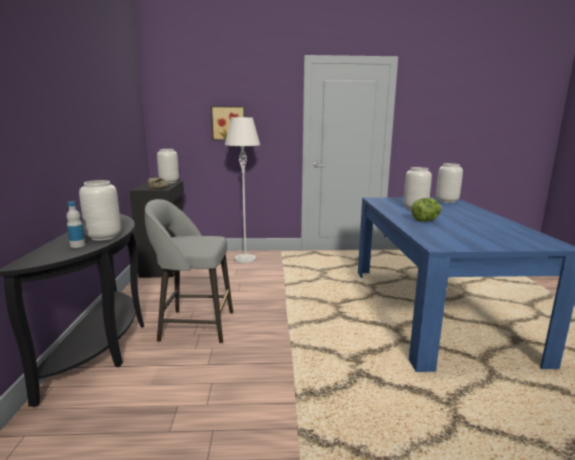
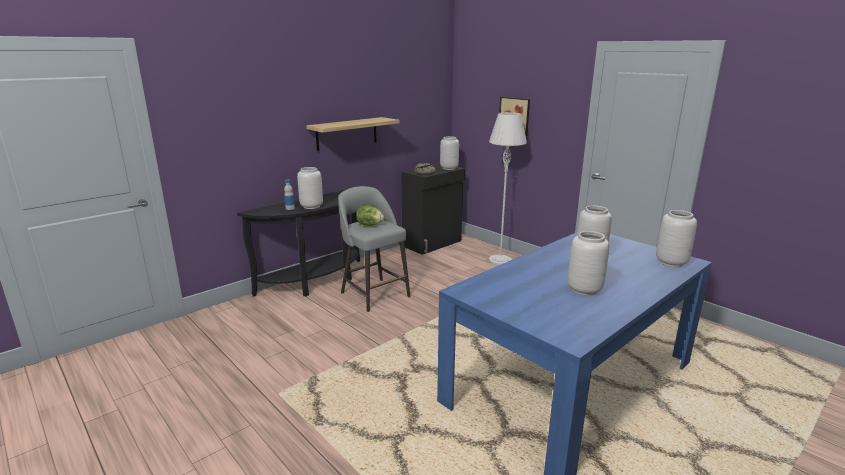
camera: 50 degrees right, 5 degrees up
lettuce [411,198,442,222] -> lettuce moved to [356,205,384,226]
none -> shelf [306,117,400,151]
none -> grey vase [568,231,610,296]

